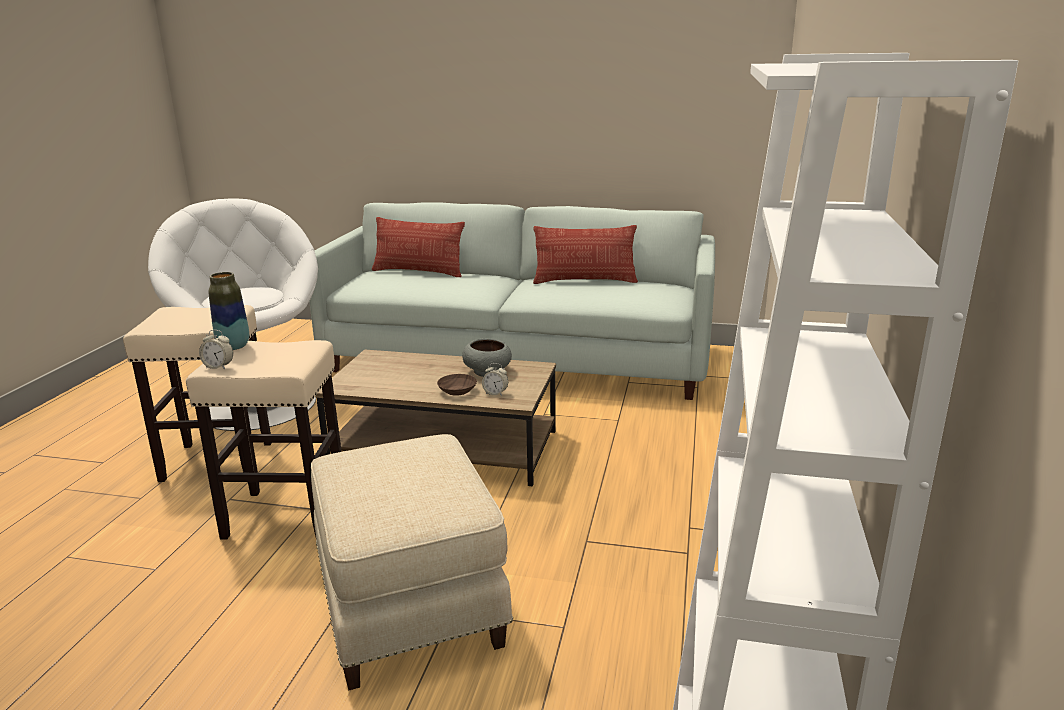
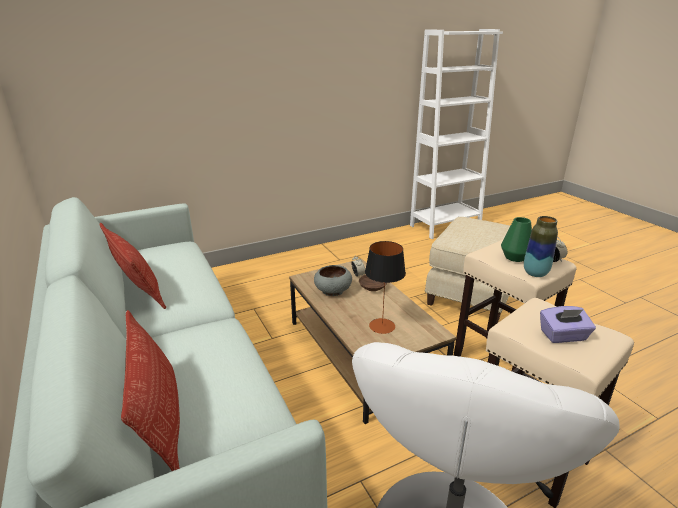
camera: 130 degrees left, 5 degrees up
none -> table lamp [365,241,406,334]
none -> green vase [501,217,532,262]
none -> purple tissue box [540,306,596,343]

